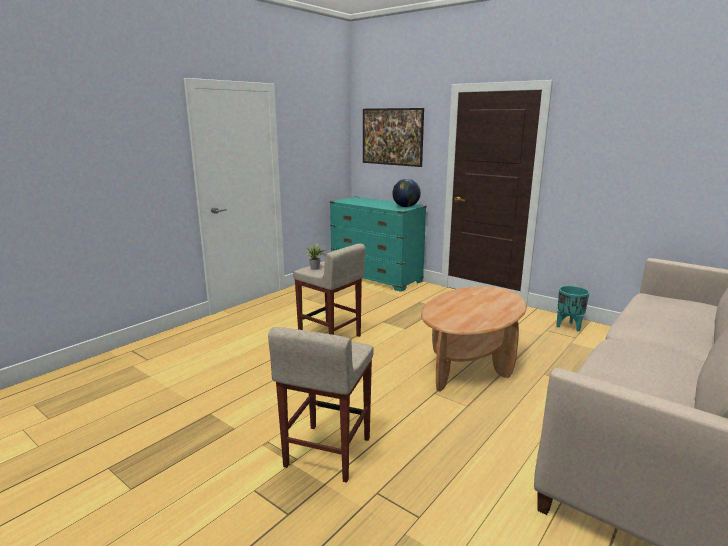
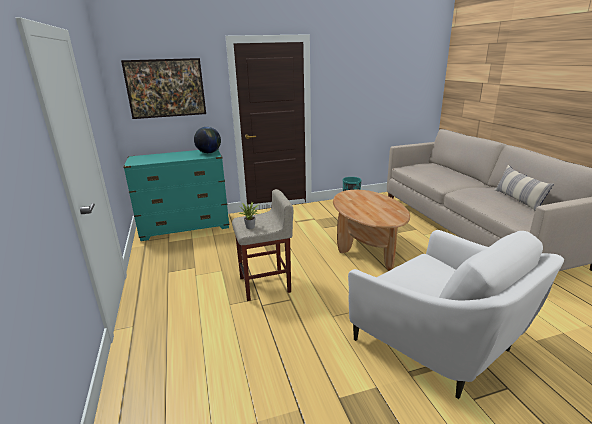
camera: 55 degrees left, 5 degrees up
beige stool [268,327,374,483] -> white armchair [348,230,564,399]
none -> pillow [494,165,554,210]

